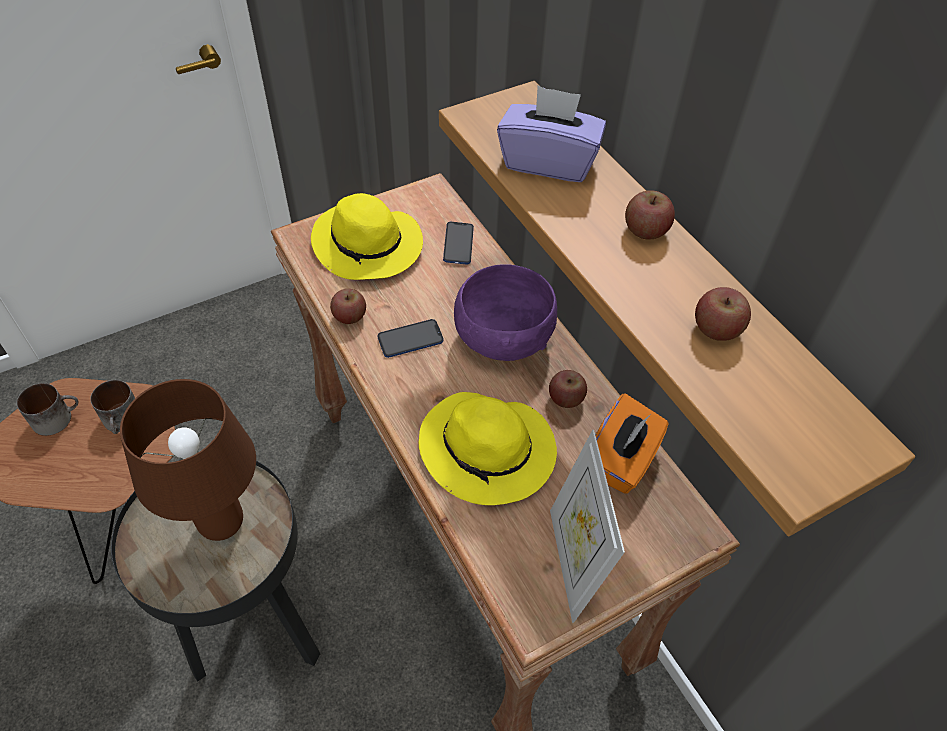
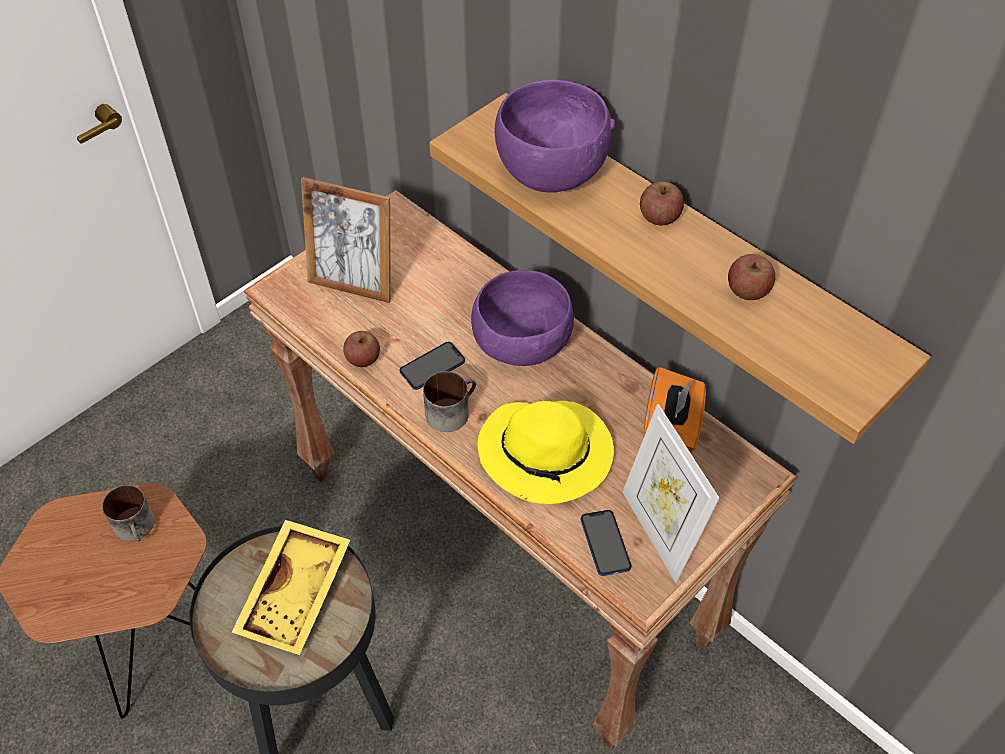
camera: 15 degrees left, 0 degrees up
mug [17,383,79,436] -> mug moved to [423,371,476,432]
brown table lamp [120,379,256,541] -> yellow tray [232,520,350,655]
yellow hat [311,193,423,280] -> picture frame [301,177,391,303]
phone [443,222,474,265] -> phone moved to [580,510,632,576]
purple tissue box [497,86,606,182] -> purple bowl [495,80,615,192]
apple [549,370,587,408] -> none

